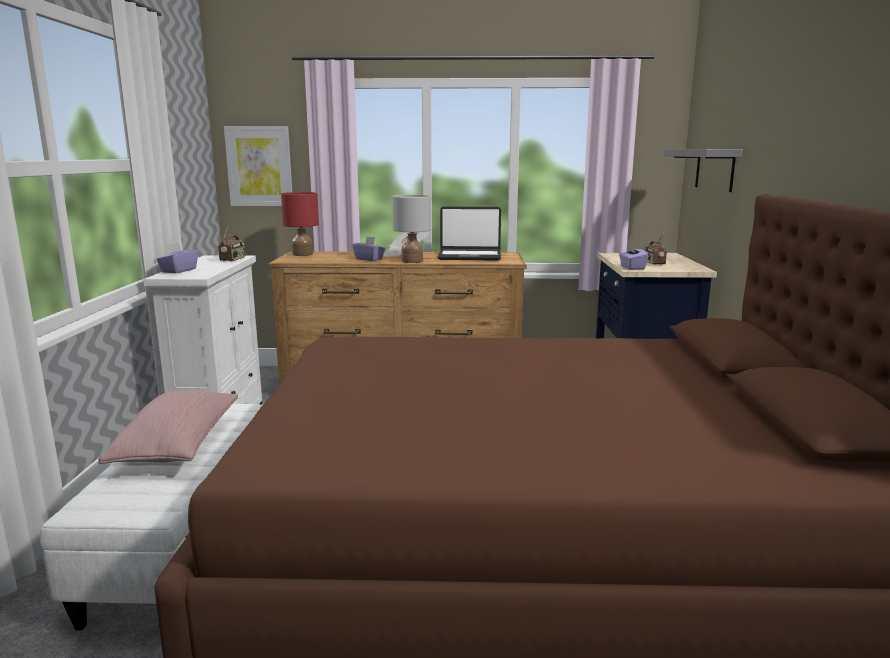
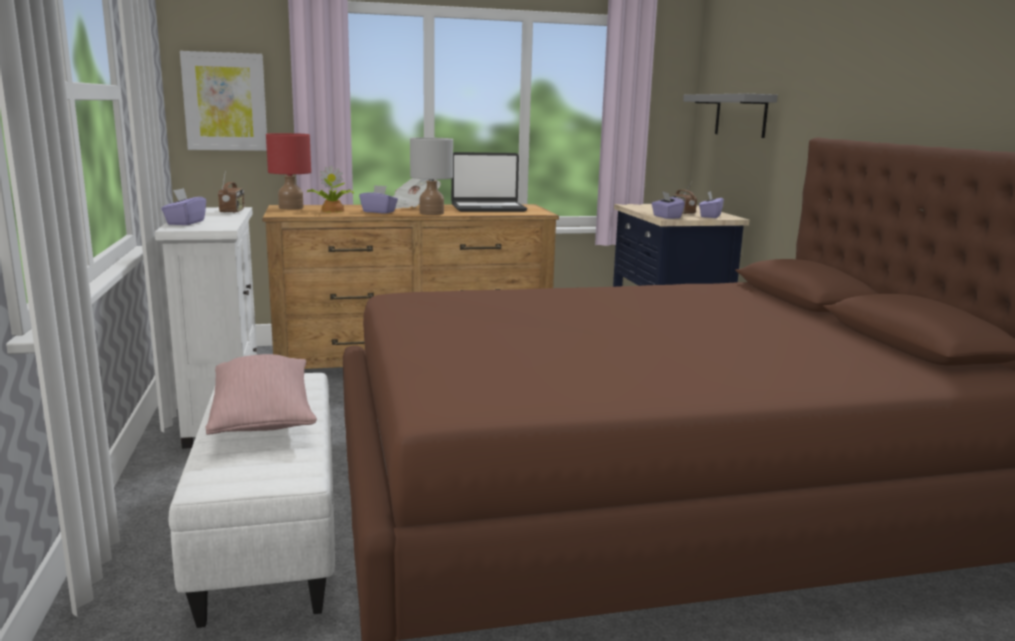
camera: 15 degrees left, 0 degrees up
none -> potted plant [307,166,354,213]
none -> purple tissue box [699,191,724,218]

